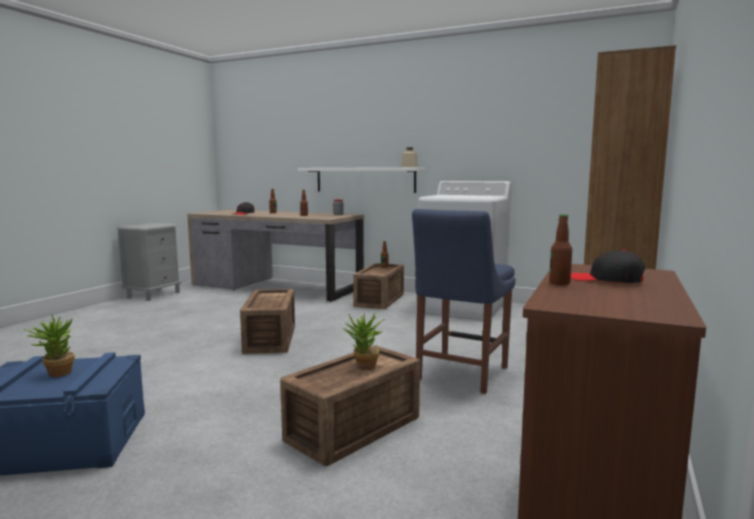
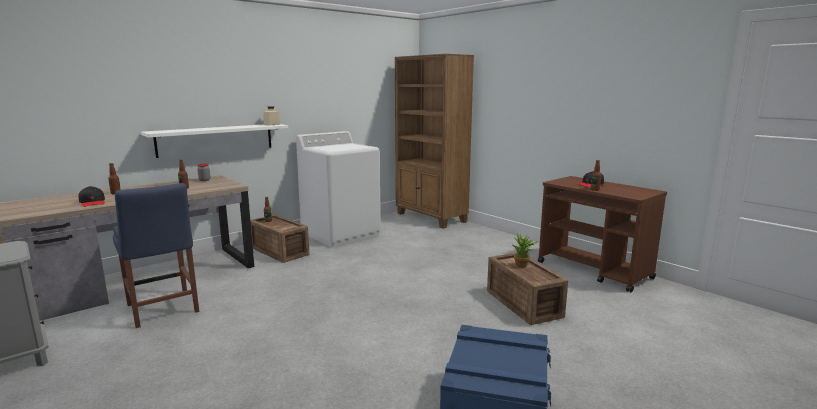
camera: 65 degrees left, 5 degrees up
potted plant [23,315,75,377] -> none
crate [240,289,295,354] -> none
blue chair [412,209,515,394] -> blue chair moved to [113,183,199,328]

